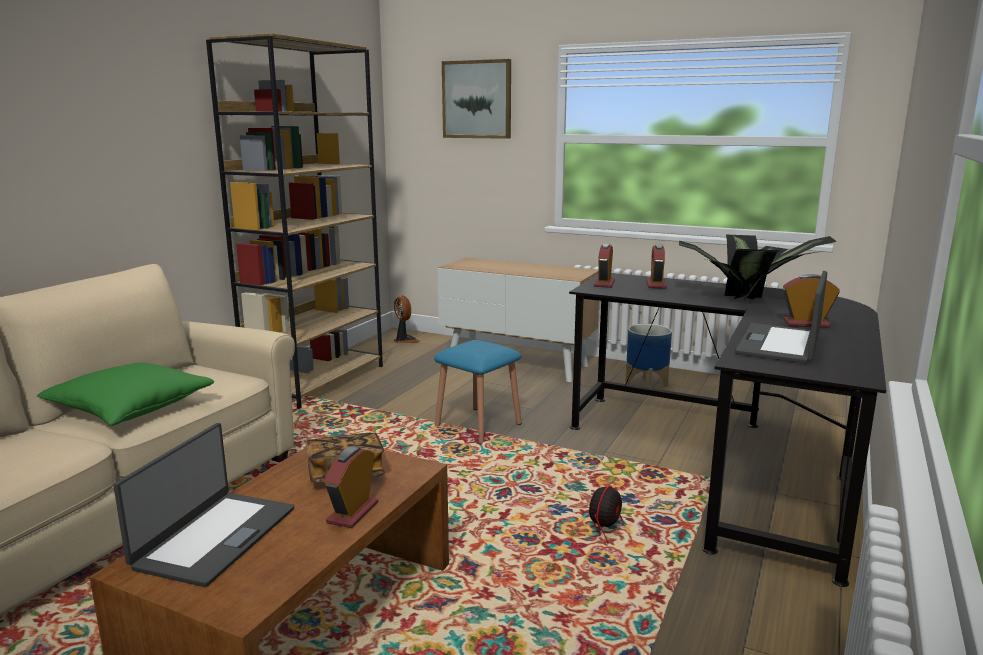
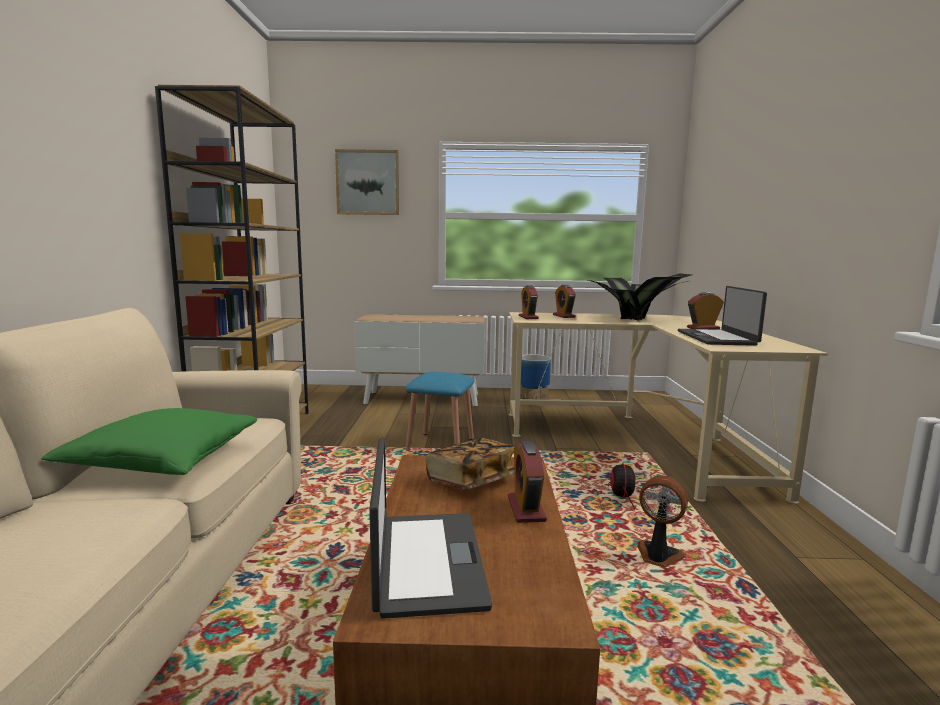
camera: 25 degrees left, 5 degrees down
fan [393,295,420,343] -> fan moved to [637,475,688,568]
black desk [569,273,886,587] -> beige desk [508,312,828,504]

